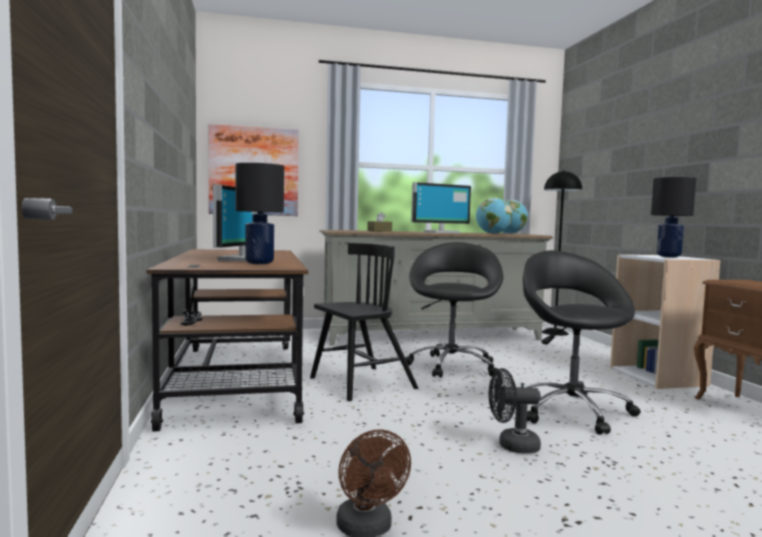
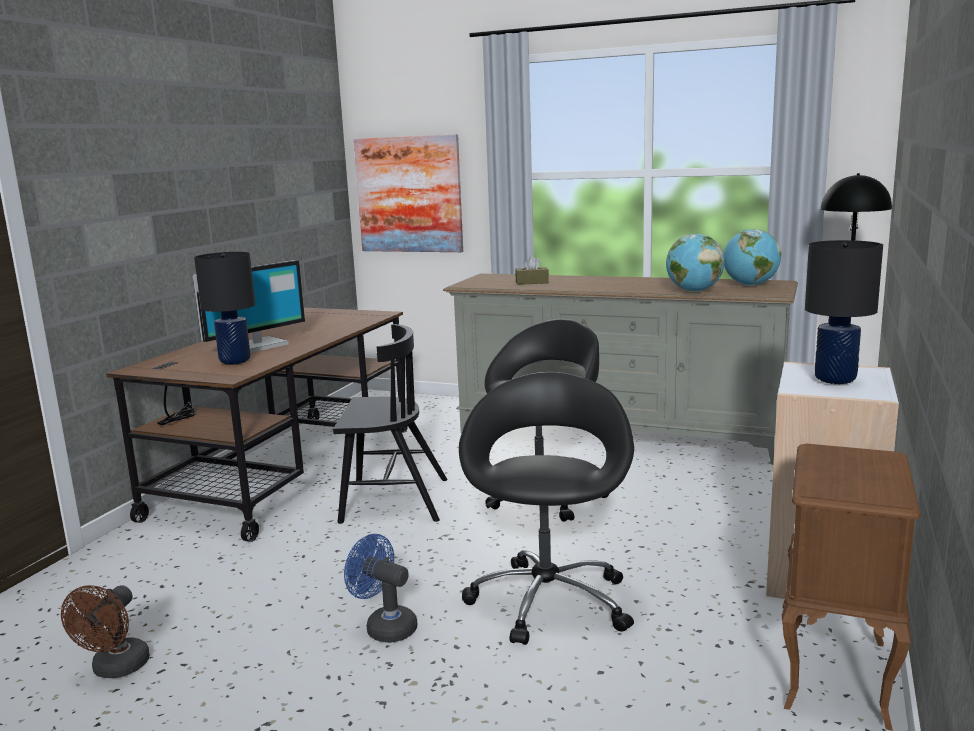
camera: 35 degrees right, 10 degrees up
monitor [411,182,471,233] -> none
black fan [489,368,541,453] -> blue fan [344,534,417,643]

